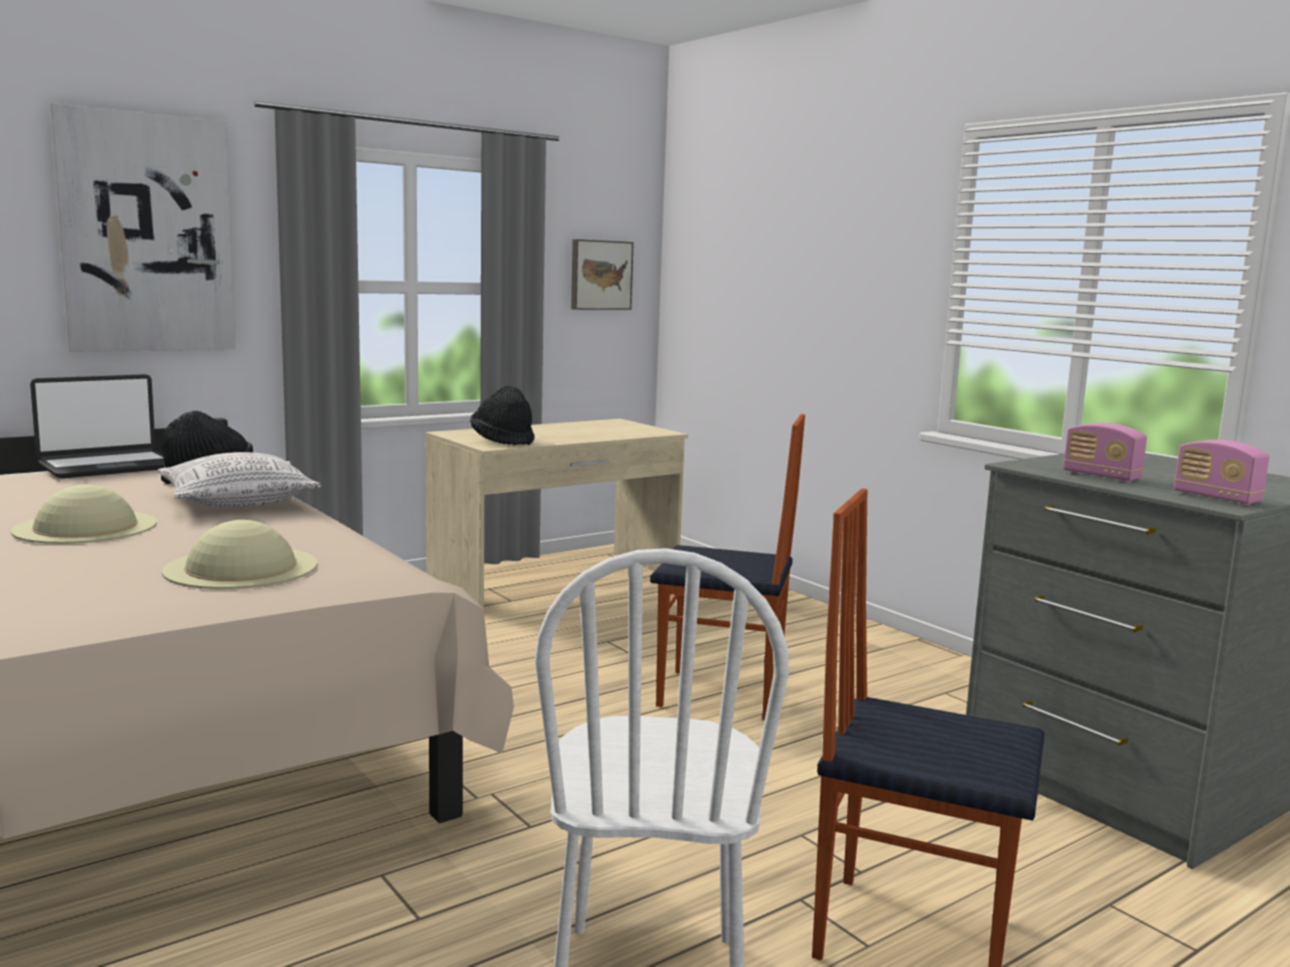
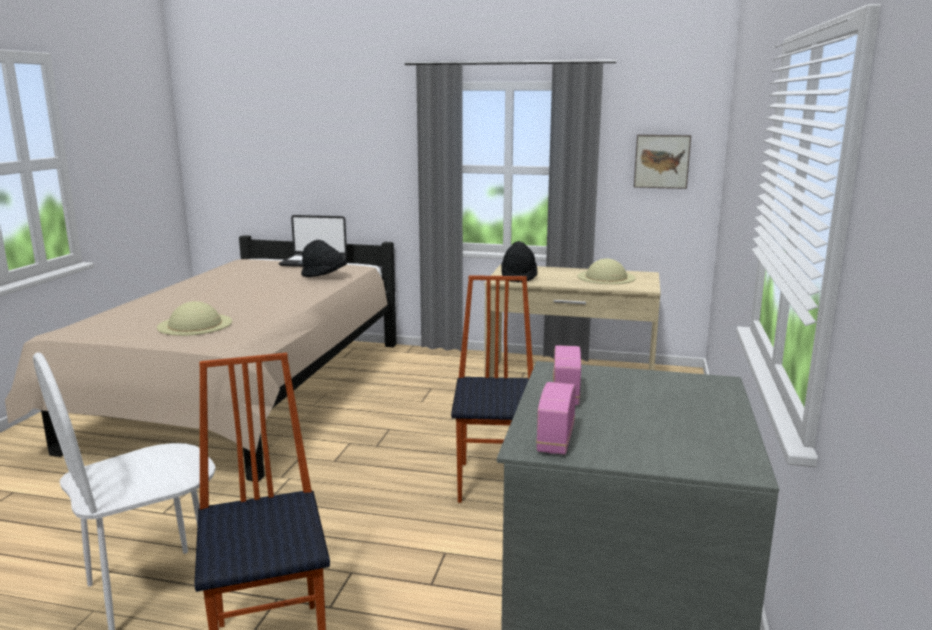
camera: 50 degrees right, 5 degrees up
beige hat [11,484,157,544] -> beige hat moved to [577,258,636,284]
picture [50,103,236,352] -> none
pillow [158,452,321,507] -> none
chair [650,414,805,720] -> chair turned 150 degrees counterclockwise [451,275,533,503]

